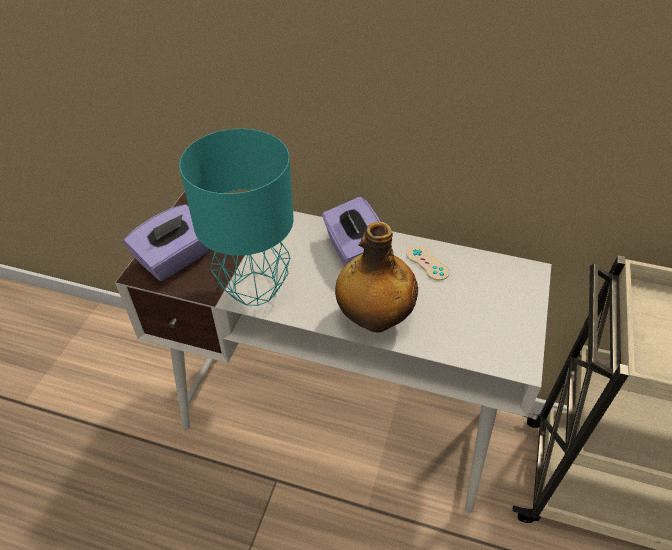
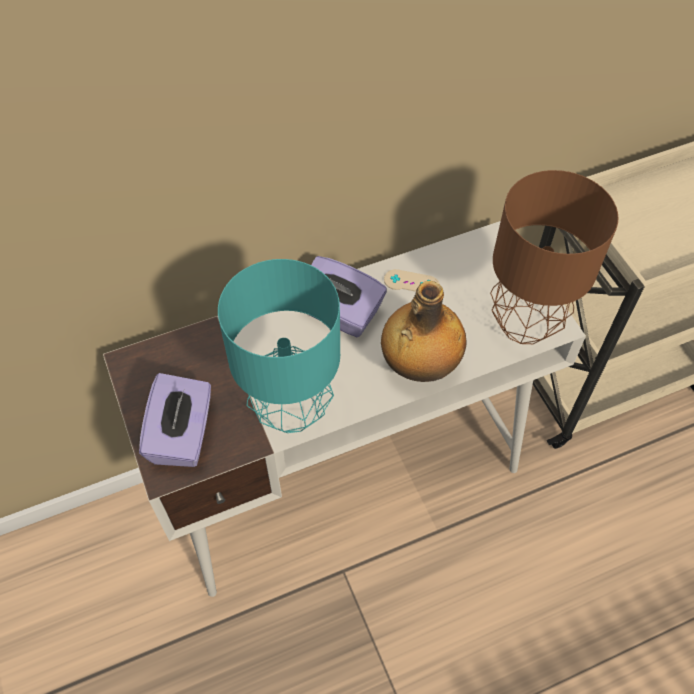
camera: 40 degrees left, 10 degrees up
none -> brown table lamp [490,170,618,344]

